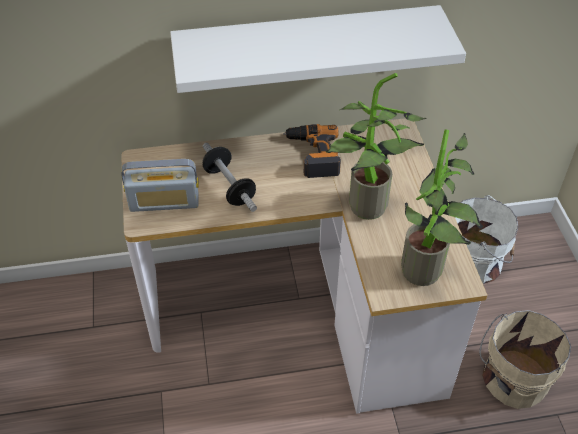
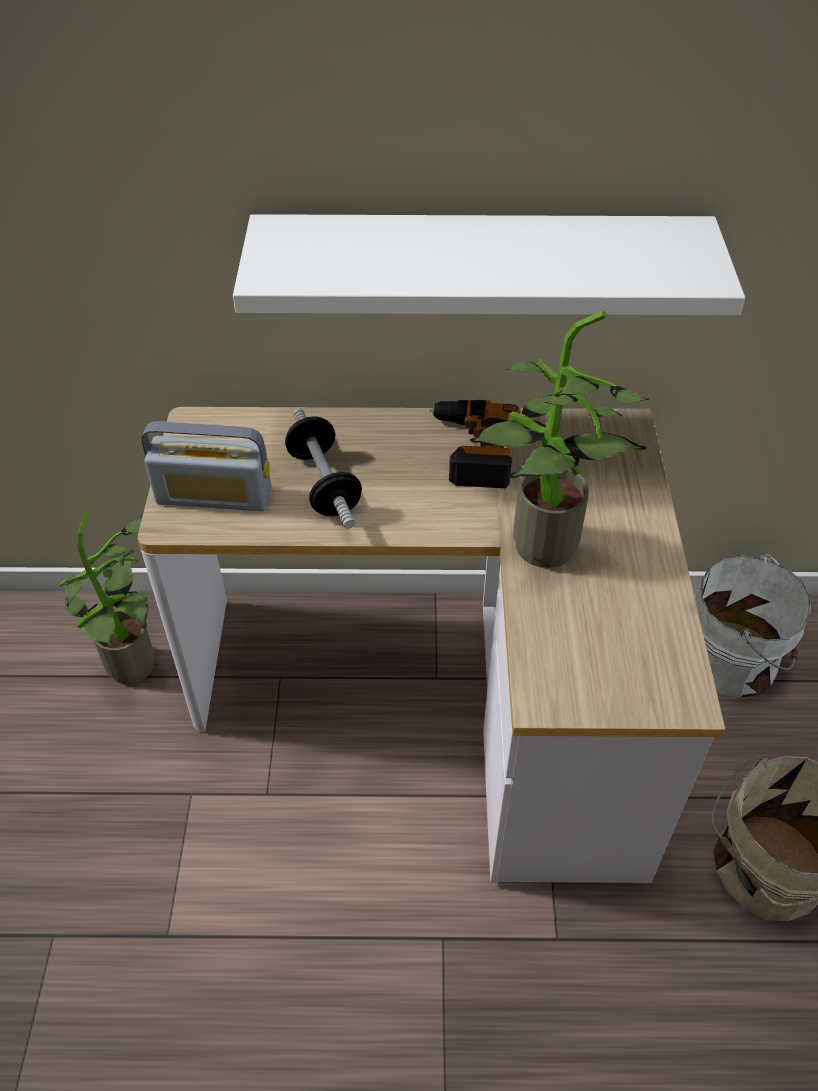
camera: 10 degrees right, 0 degrees up
potted plant [401,130,483,286] -> potted plant moved to [59,510,155,684]

